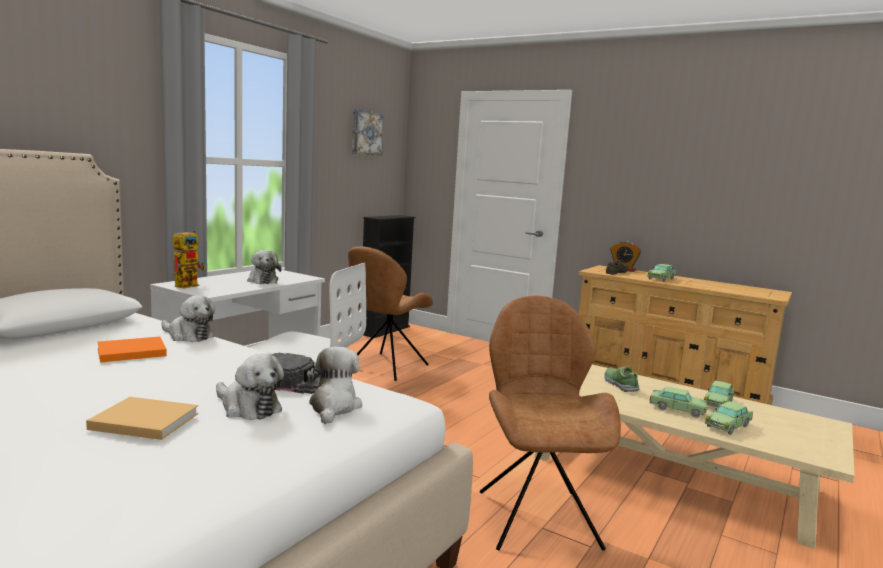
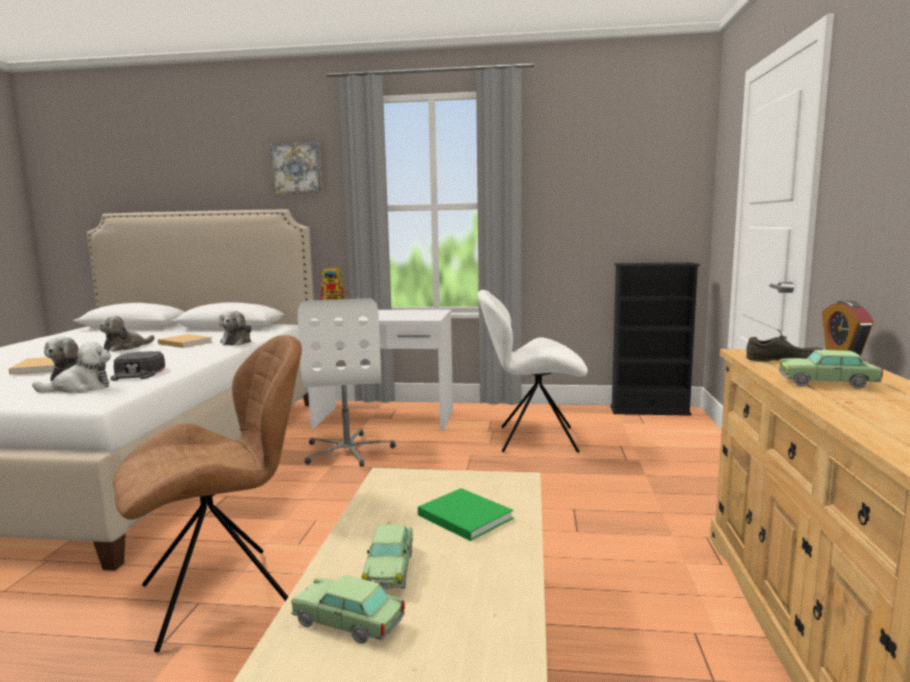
camera: 65 degrees right, 0 degrees up
orange book [97,336,167,363] -> beige book [158,334,212,348]
plush toy [247,250,281,284] -> plush toy moved to [99,315,155,352]
brown chair [348,246,433,381] -> white chair [477,290,588,453]
picture [352,109,384,156] -> picture moved to [270,142,322,195]
shoe [604,366,640,392] -> green book [418,488,514,541]
toy car [704,381,734,407] -> none

